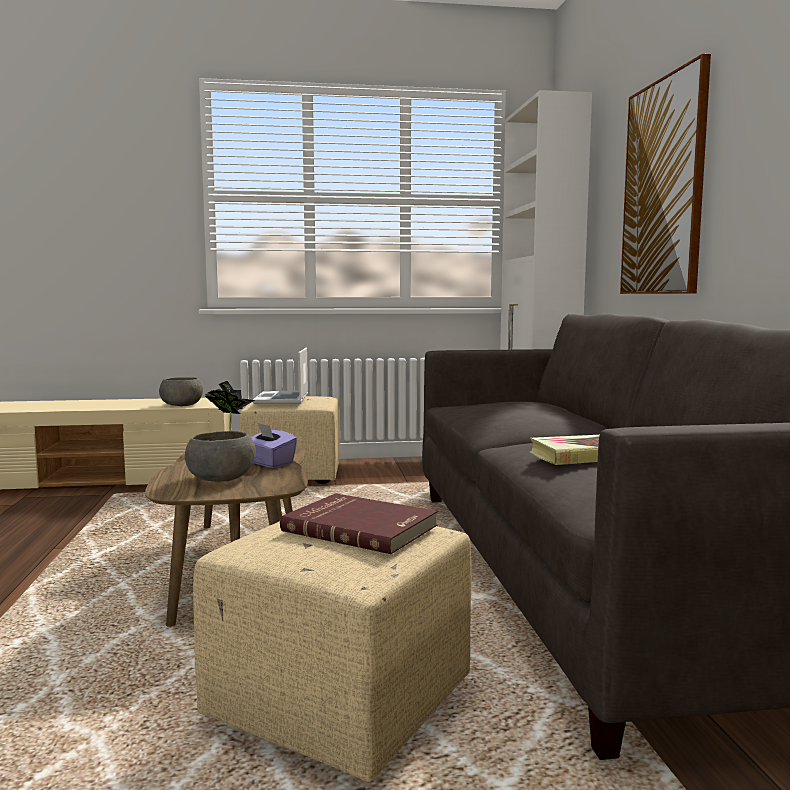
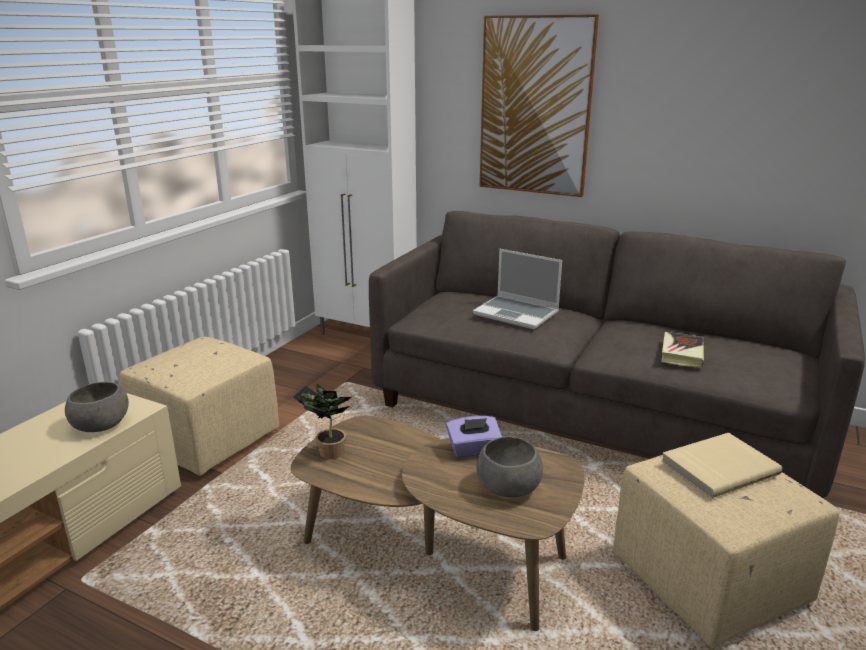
camera: 55 degrees left, 15 degrees up
laptop [253,348,308,404] -> laptop moved to [473,249,562,329]
red book [280,493,438,554] -> beige book [661,433,782,499]

